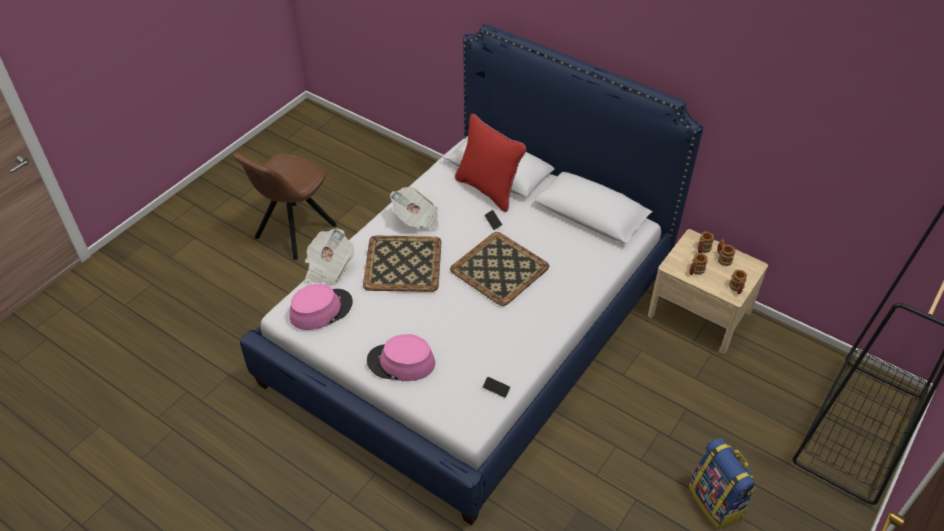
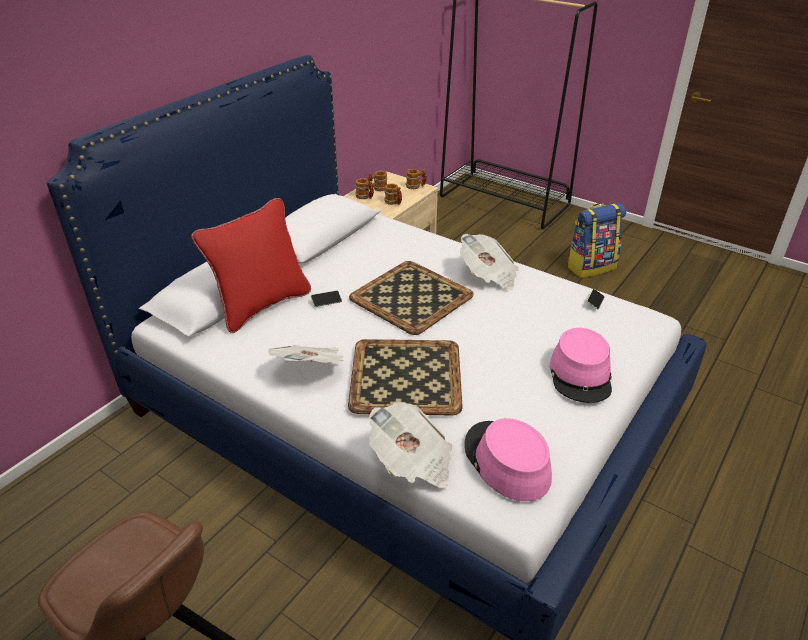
camera: 90 degrees left, 10 degrees down
none -> newspaper [460,234,518,290]

